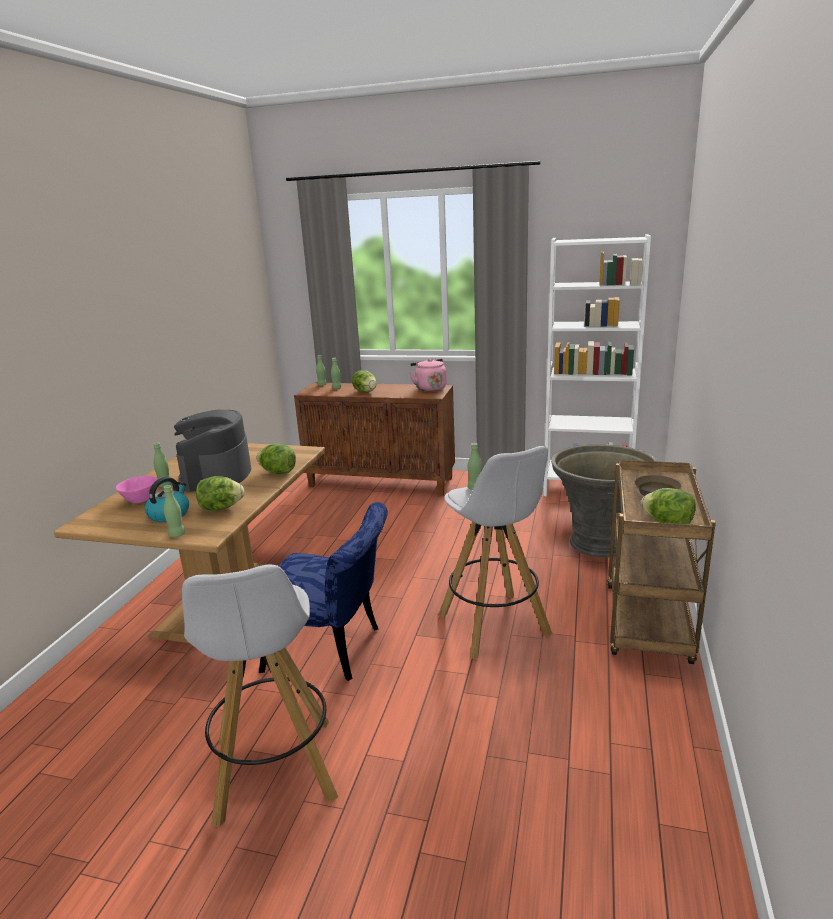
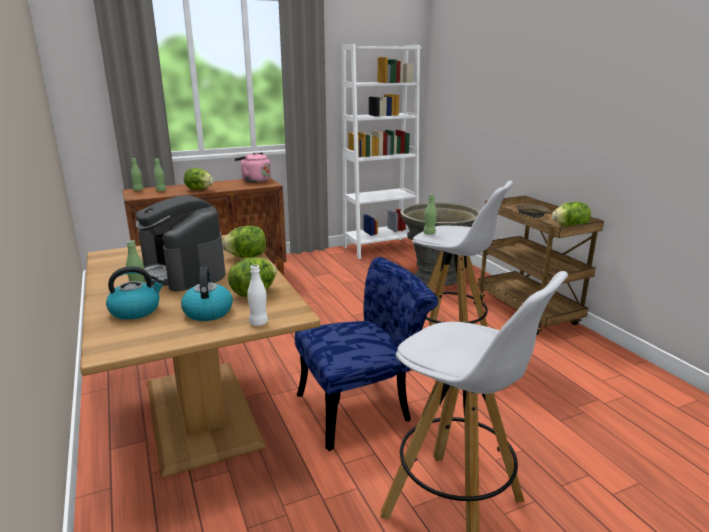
camera: 40 degrees left, 0 degrees up
pink bowl [116,476,157,503] -> kettle [106,266,165,320]
green bottle [164,485,185,537] -> white bottle [247,265,268,326]

